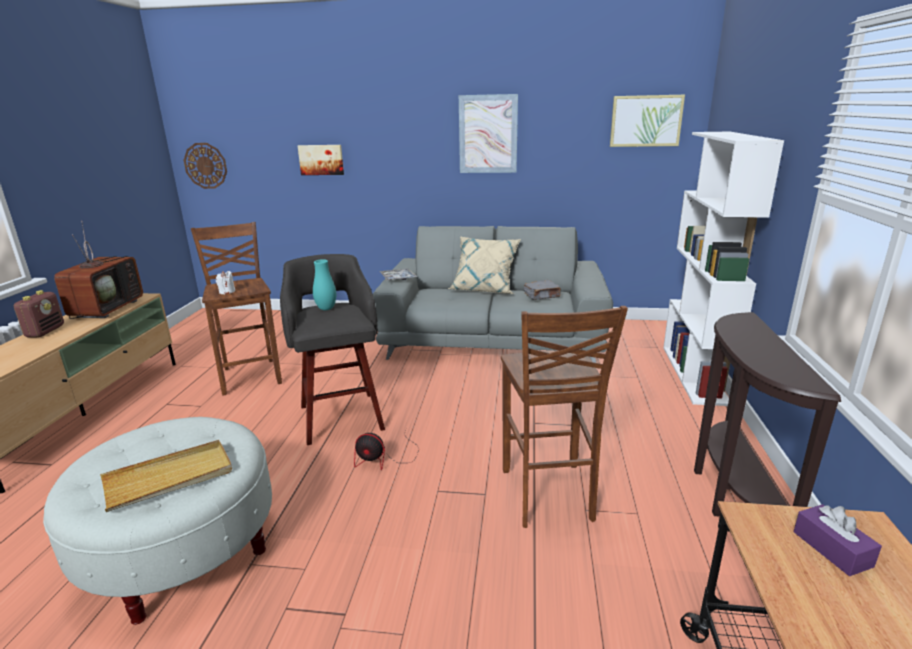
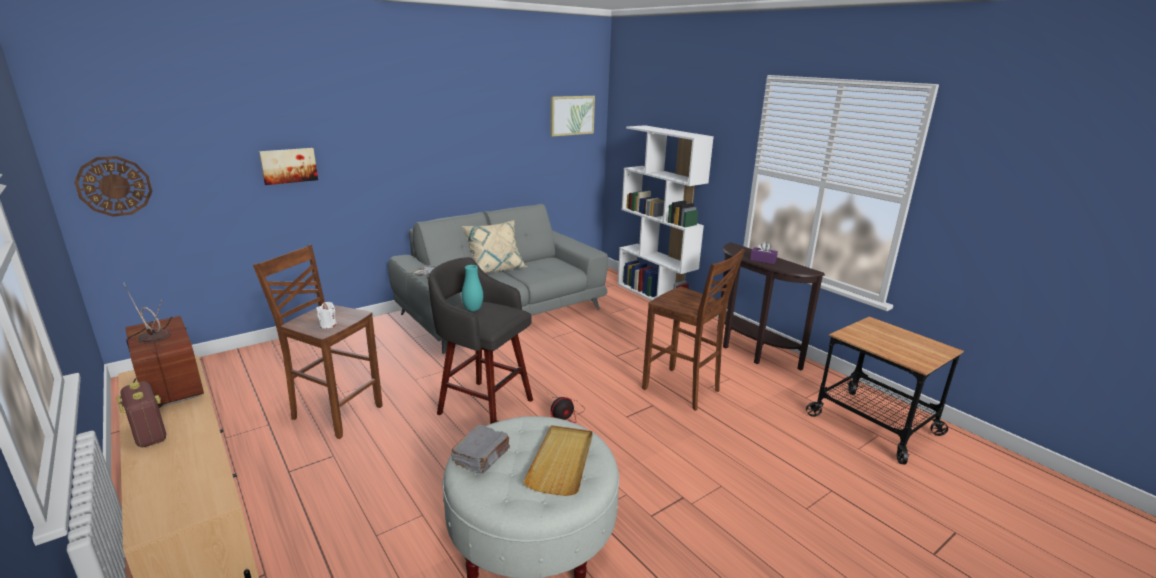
camera: 45 degrees left, 0 degrees up
picture [459,94,518,173] -> none
grey book [524,280,561,300] -> grey book moved to [451,425,510,473]
purple tissue box [794,504,882,576] -> purple tissue box moved to [750,241,778,264]

